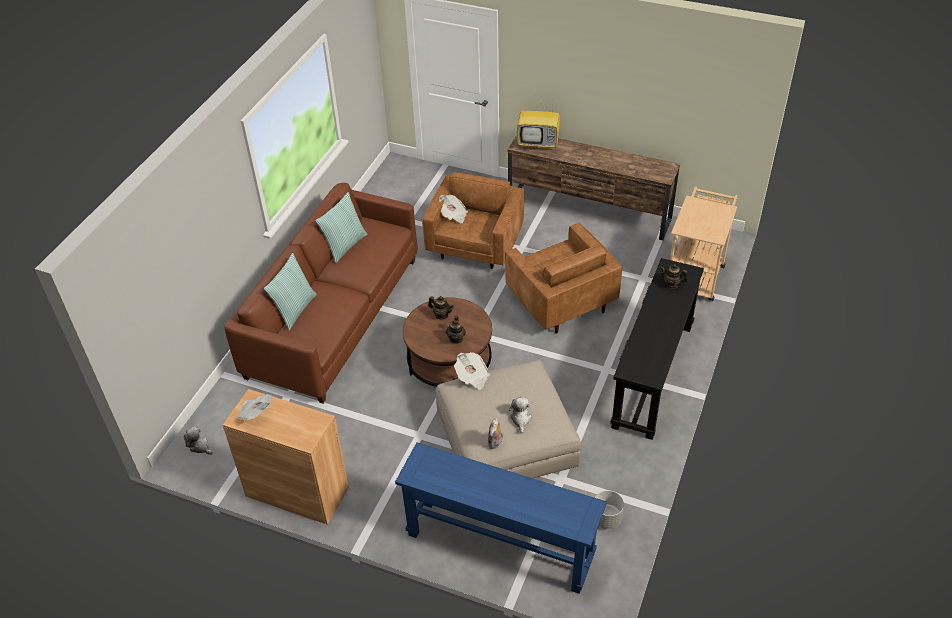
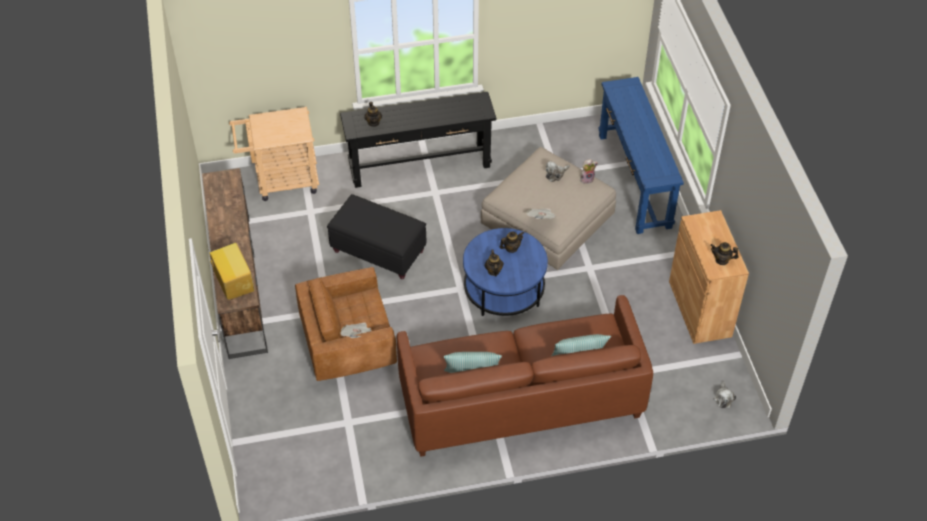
camera: 125 degrees left, 5 degrees up
newspaper [236,394,273,420] -> teapot [710,242,739,265]
brown coffee table [403,297,492,387] -> blue coffee table [463,228,548,316]
brown armchair [505,223,622,334] -> black ottoman [327,194,426,279]
grey planter [595,490,624,529] -> none

